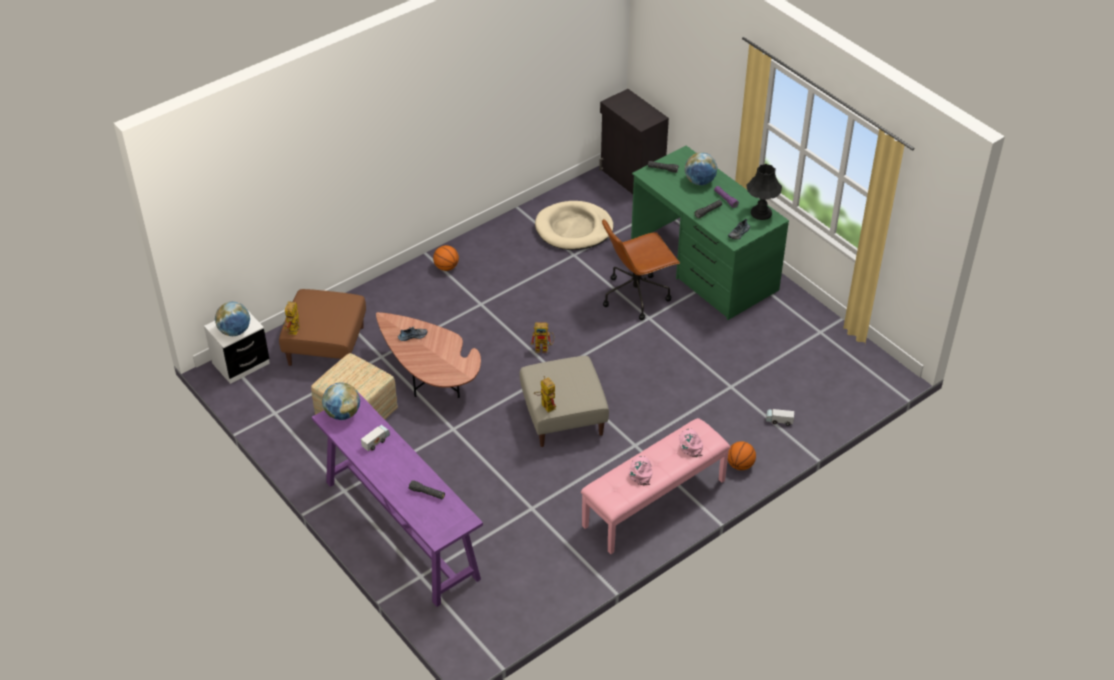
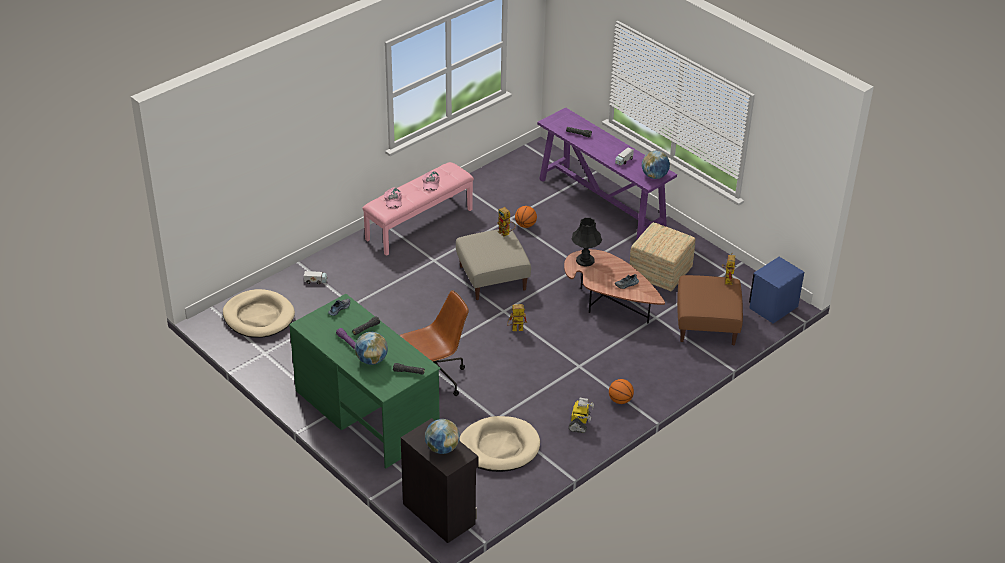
camera: 175 degrees right, 5 degrees down
white nightstand [204,311,270,384] -> blue nightstand [749,257,804,324]
globe [215,302,250,336] -> globe moved to [425,419,460,454]
basketball [728,441,756,470] -> basketball moved to [515,206,537,228]
black table lamp [746,164,782,220] -> black table lamp moved to [572,218,603,266]
none -> beige dog bed [223,289,295,338]
none -> toy robot [568,398,594,433]

